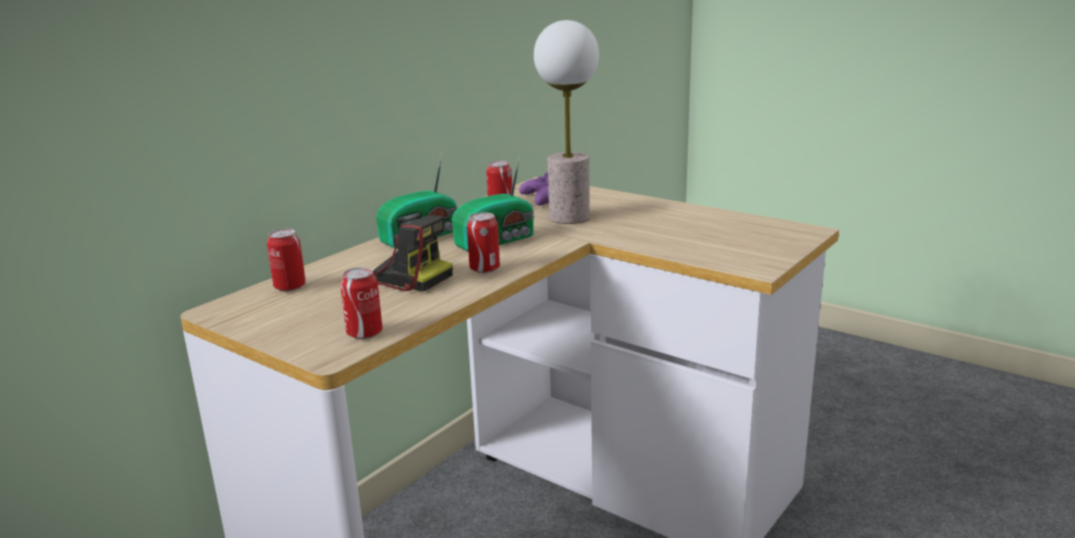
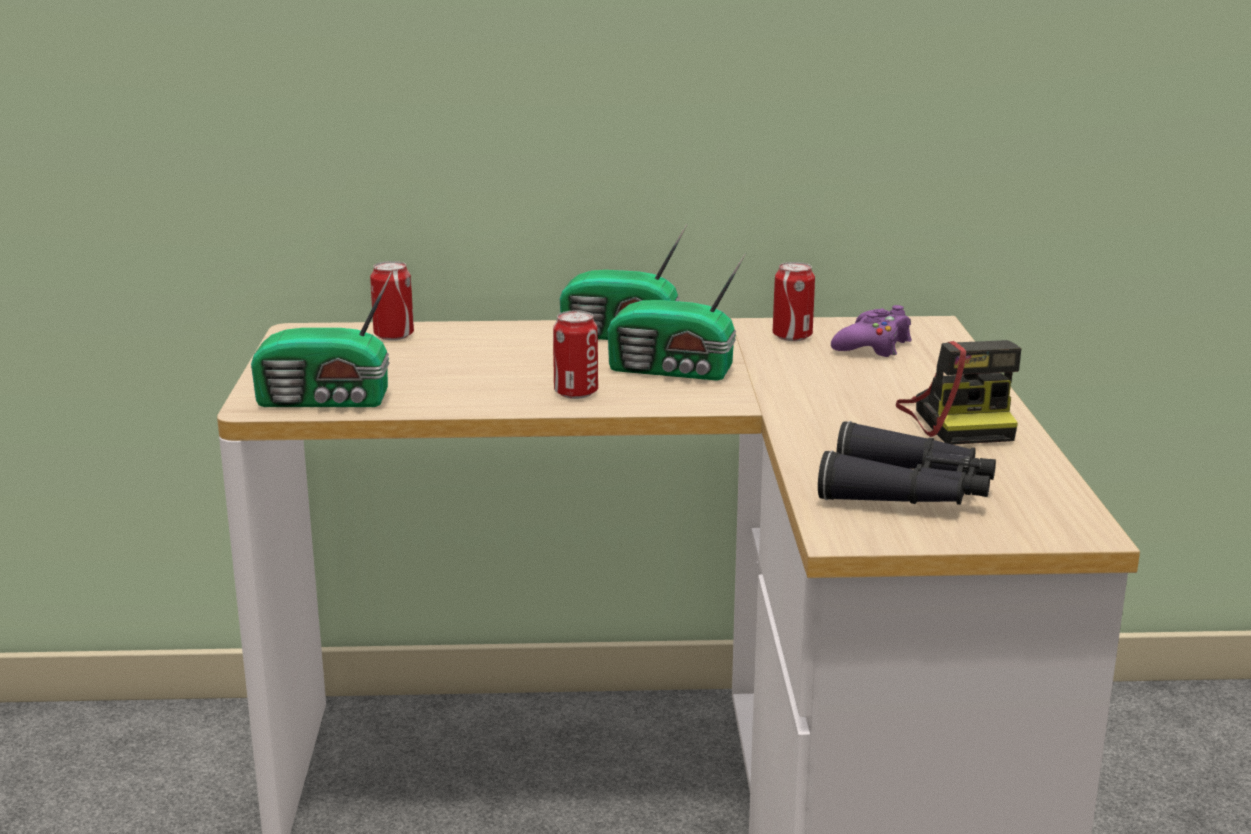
camera: 50 degrees right, 0 degrees up
can [340,267,383,339] -> radio [251,272,392,407]
camera [373,215,453,291] -> camera moved to [896,340,1021,445]
table lamp [534,20,599,224] -> none
none -> black binoculars [818,421,996,505]

